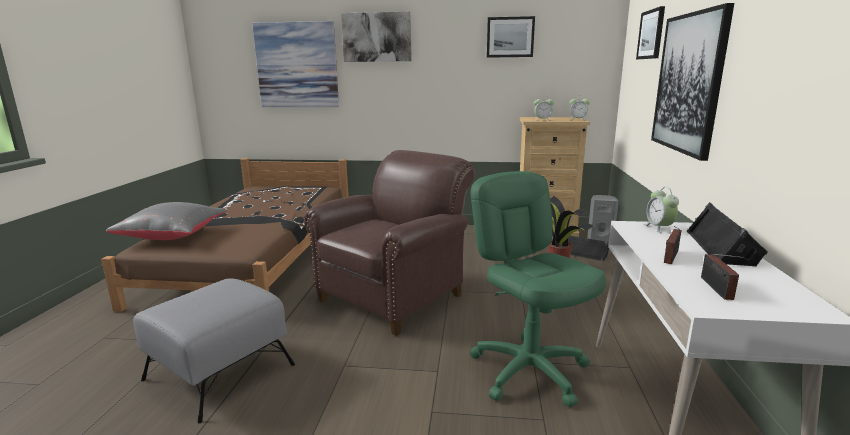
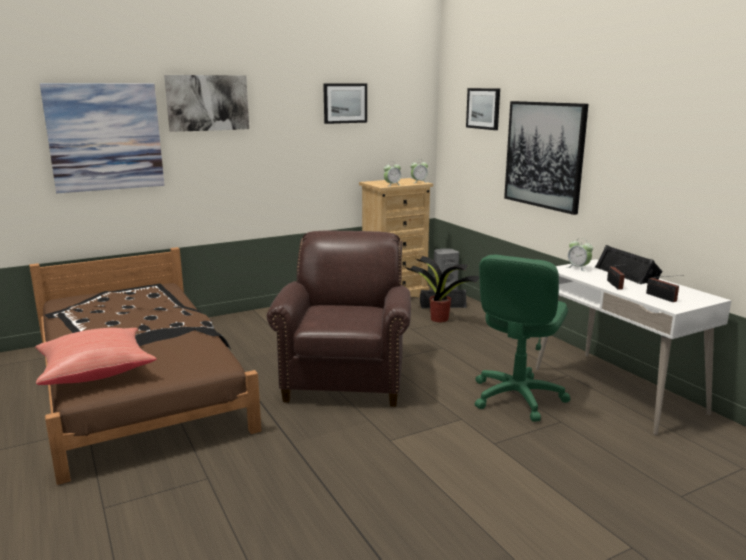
camera: 35 degrees left, 0 degrees up
grey pillow [106,202,228,240] -> red pillow [35,328,157,385]
grey ottoman [133,278,295,423] -> none
green office chair [470,171,606,407] -> green office chair turned 90 degrees counterclockwise [475,255,570,422]

